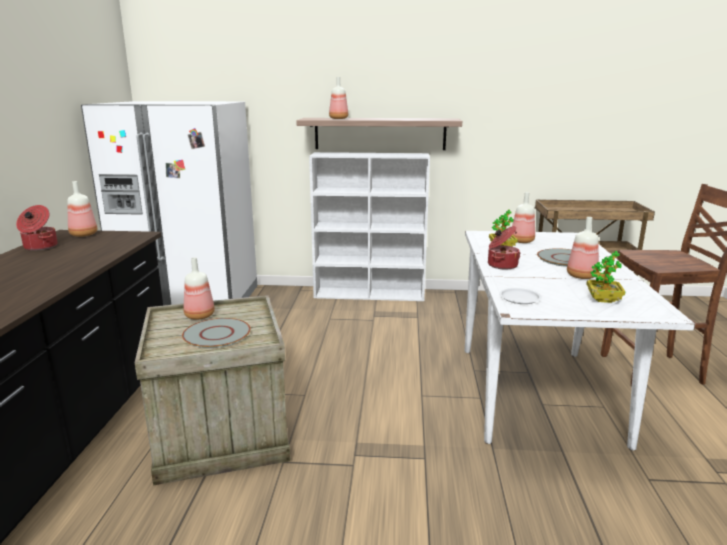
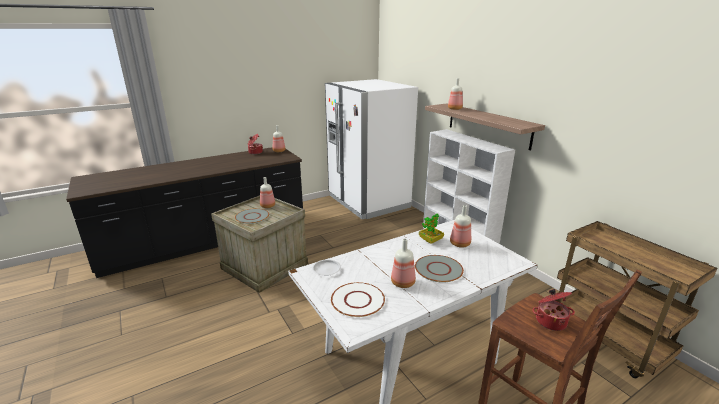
camera: 55 degrees right, 5 degrees up
cooking pot [488,226,521,269] -> cooking pot moved to [532,289,575,331]
potted plant [586,251,626,303] -> white plate [331,282,385,317]

